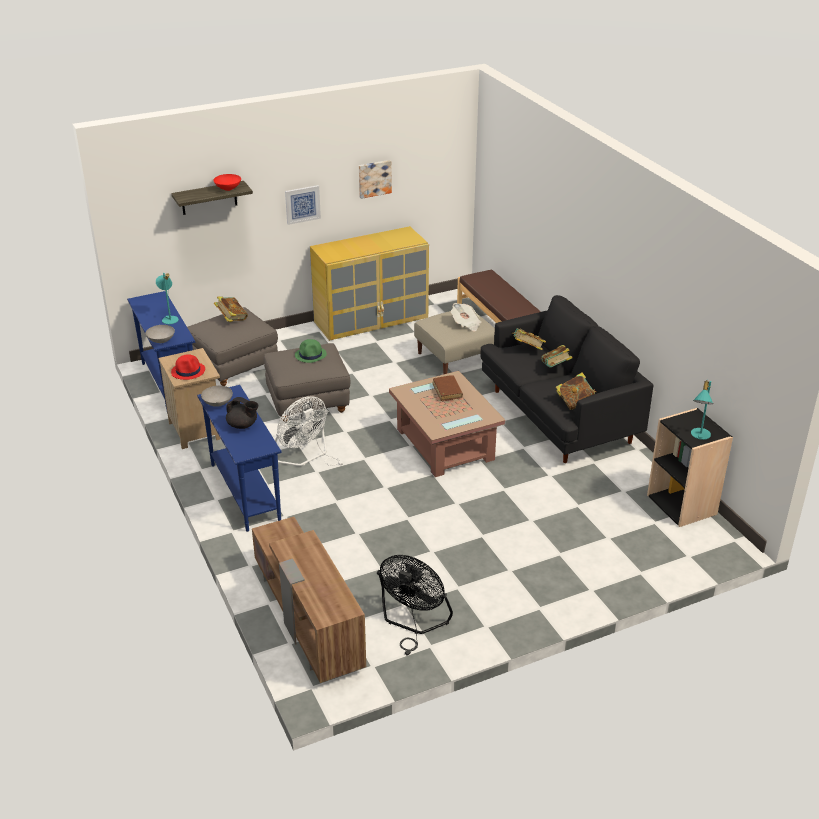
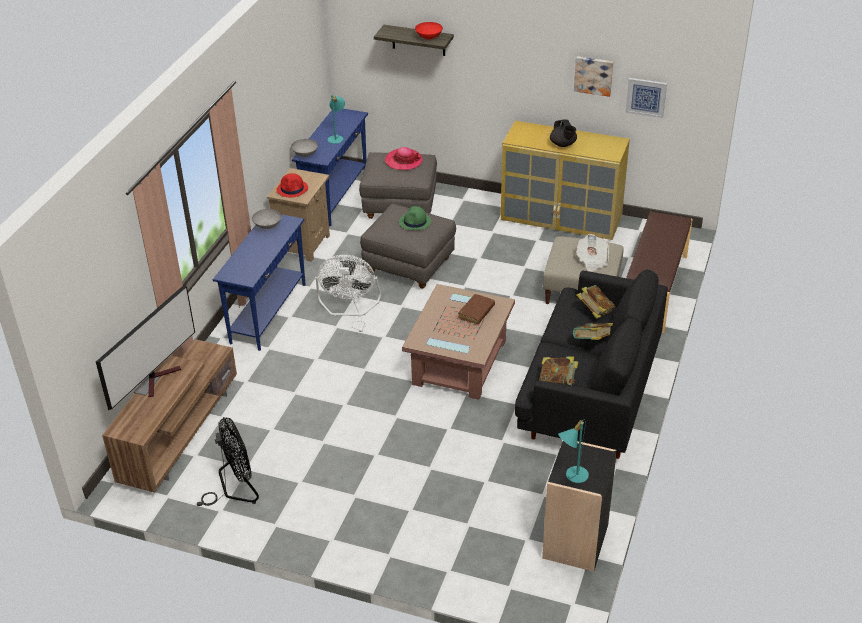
camera: 45 degrees right, 5 degrees up
book [214,296,248,322] -> hat [385,147,423,170]
black teapot [226,397,258,429] -> black teapot moved to [550,119,577,147]
picture [285,185,321,225] -> picture moved to [625,78,667,118]
none -> television [96,284,195,410]

